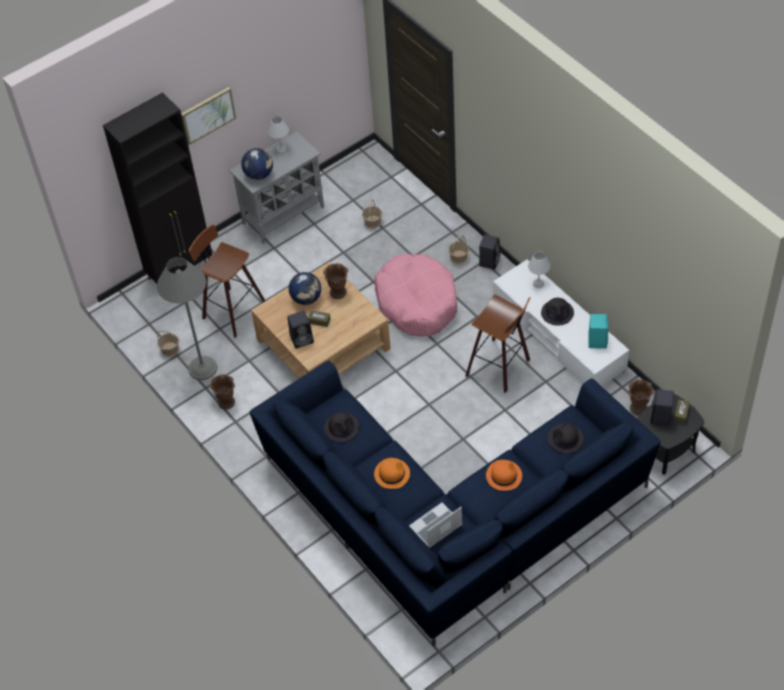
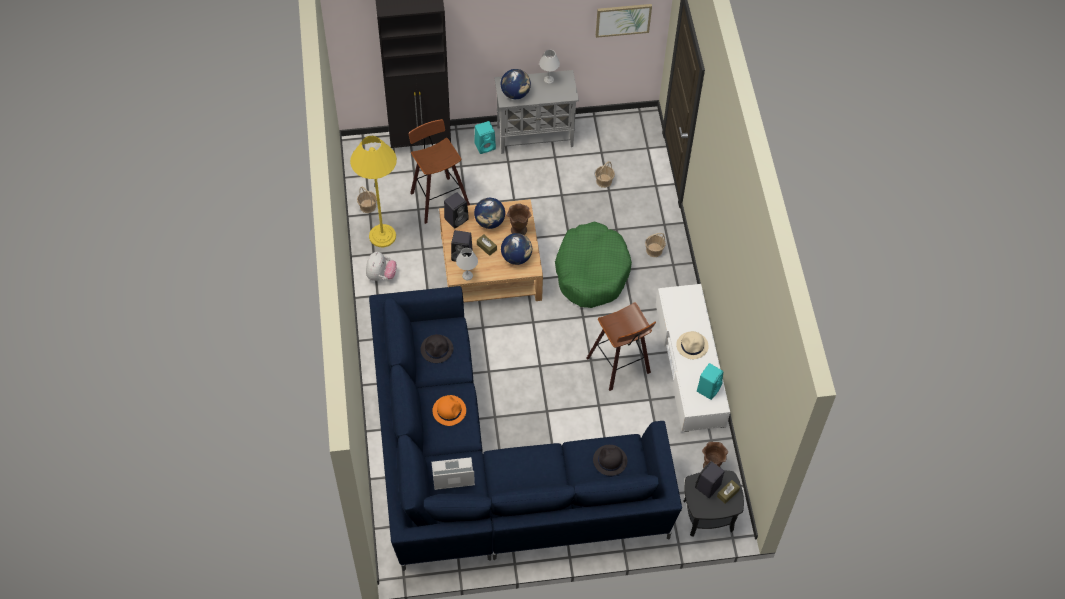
camera: 25 degrees right, 5 degrees up
grey floor lamp [157,257,217,380] -> yellow floor lamp [350,136,397,247]
picture [181,87,236,145] -> picture moved to [596,4,652,38]
brown vase [209,374,235,410] -> plush toy [366,252,397,281]
pink dog bed [375,254,457,336] -> green dog bed [555,221,632,308]
black speaker [479,234,501,270] -> black speaker moved to [444,192,469,229]
orange hat [486,460,522,491] -> none
white table lamp [528,251,550,288] -> white table lamp moved to [456,248,478,280]
black hat [541,298,574,326] -> beige hat [676,331,709,359]
none -> turquoise speaker [475,121,496,154]
none -> globe [501,233,532,265]

